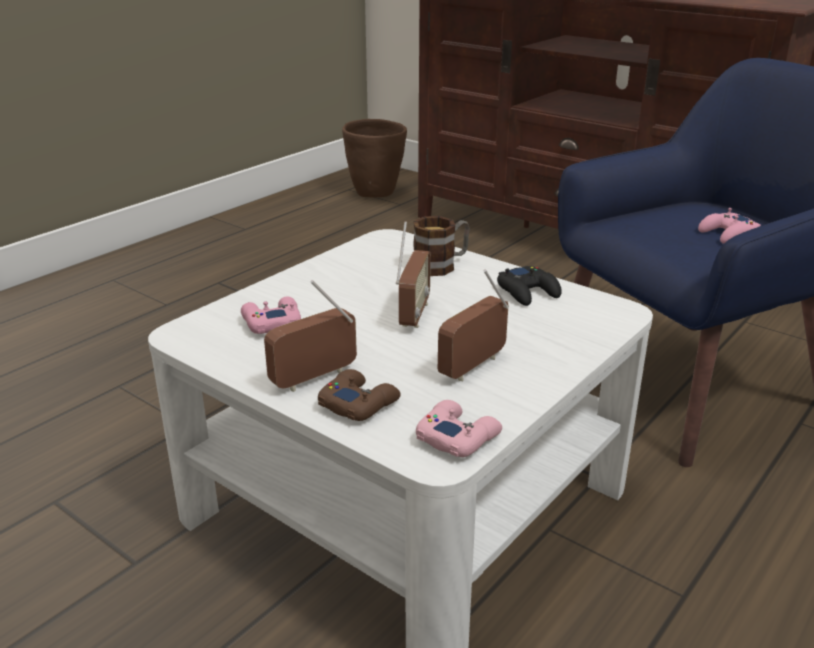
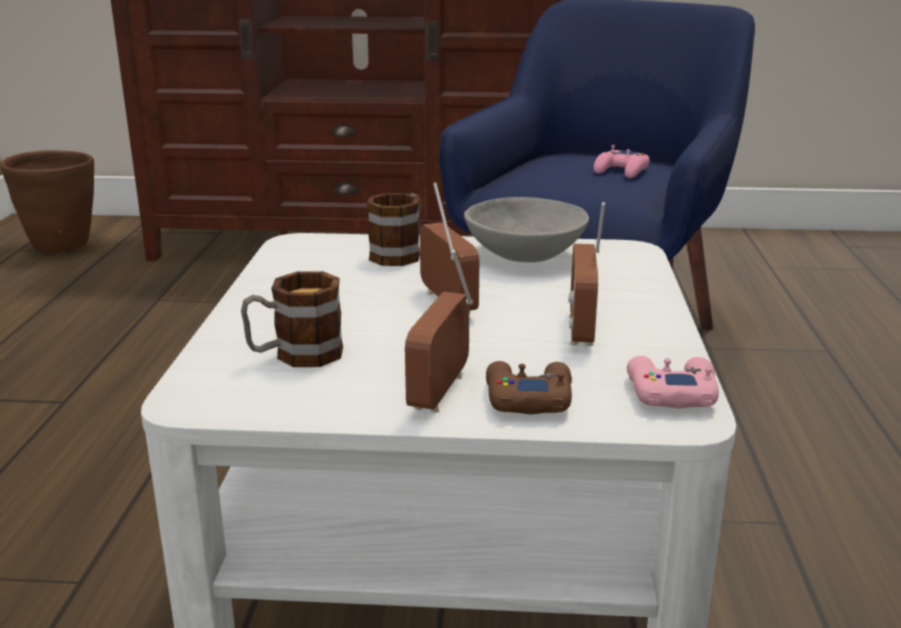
camera: 35 degrees left, 5 degrees down
pink game controller [241,296,301,334] -> mug [241,271,343,367]
black game controller [497,266,562,306] -> grey bowl [464,197,589,262]

